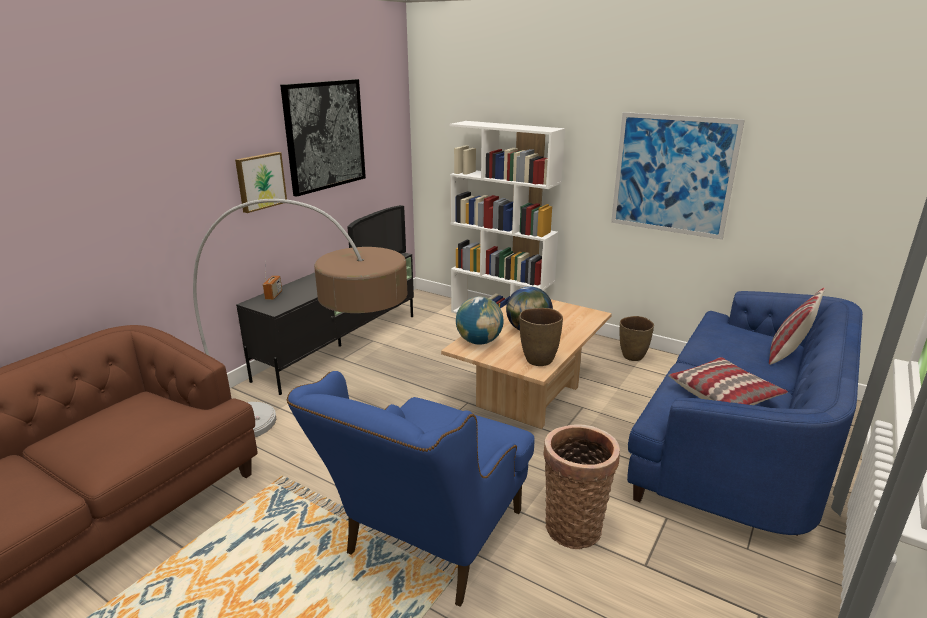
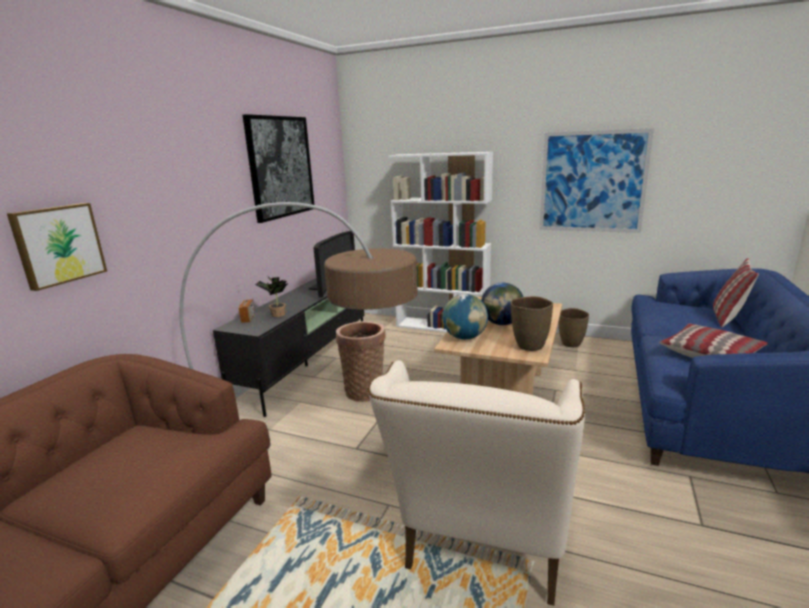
camera: 10 degrees left, 5 degrees down
picture [235,152,287,213] -> picture moved to [7,203,107,291]
blue armchair [287,371,535,607] -> beige armchair [368,360,585,606]
basket [544,424,620,549] -> basket moved to [336,321,386,402]
none -> potted plant [255,277,288,317]

